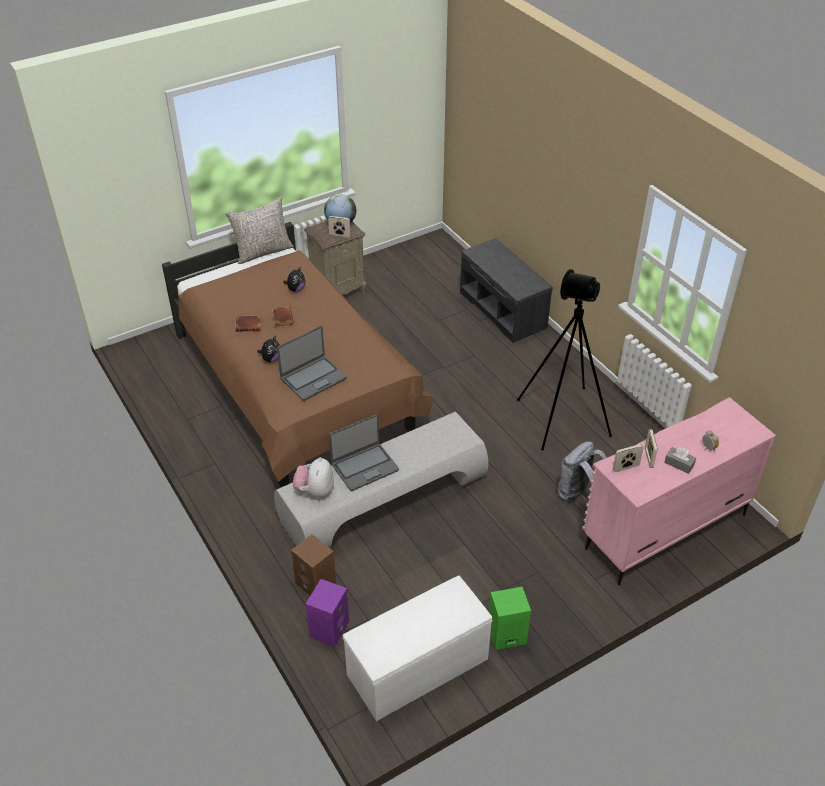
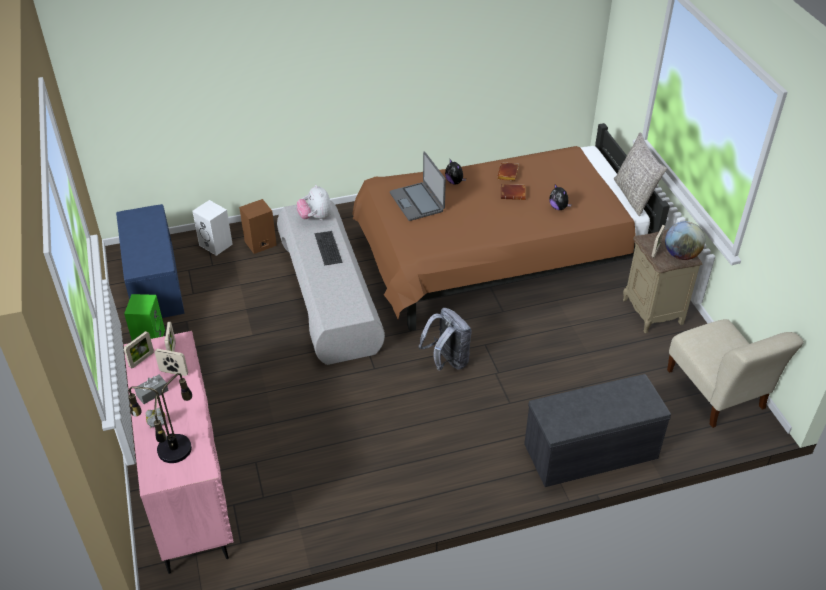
camera: 105 degrees right, 0 degrees up
plush toy [293,457,334,497] -> plush toy turned 135 degrees counterclockwise [297,185,332,220]
purple speaker [306,579,349,647] -> white speaker [192,200,233,256]
laptop [329,414,399,491] -> keyboard [315,231,343,266]
white bench [343,576,492,721] -> blue bench [116,204,185,318]
black floor lamp [517,269,612,451] -> none
grey backpack [558,441,607,503] -> grey backpack moved to [419,308,472,371]
none -> picture frame [124,331,154,368]
none -> table lamp [128,373,192,463]
none -> beige chair [667,319,804,428]

